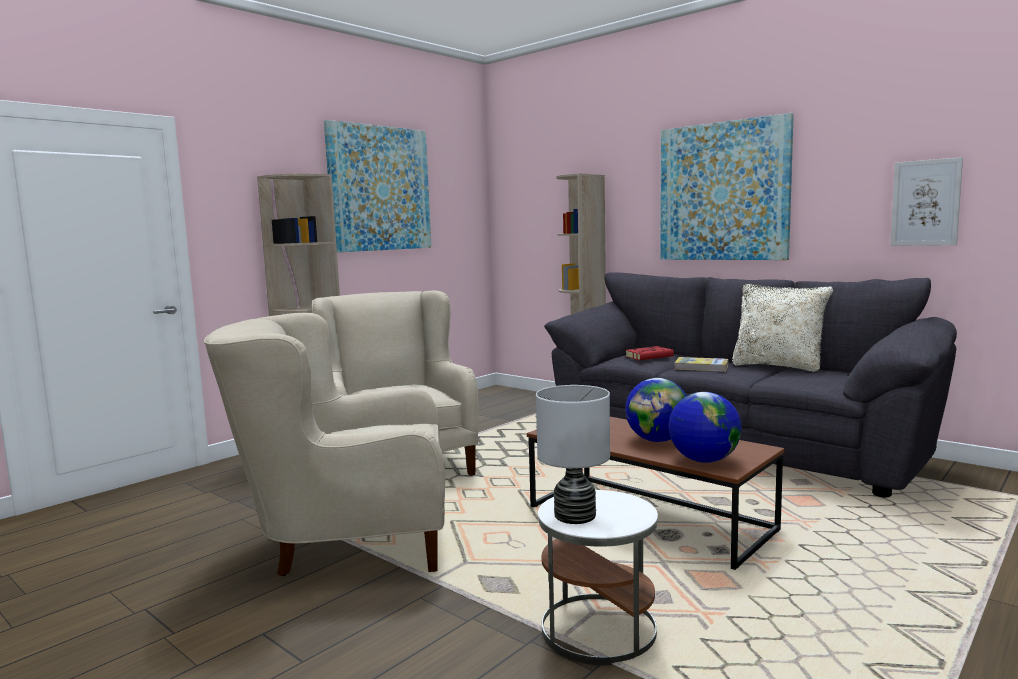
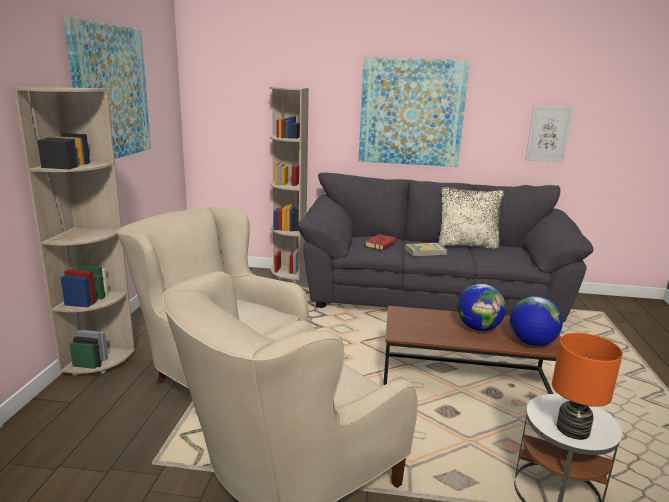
camera: 35 degrees left, 10 degrees up
grey table lamp [536,385,610,524] -> orange table lamp [552,333,623,440]

